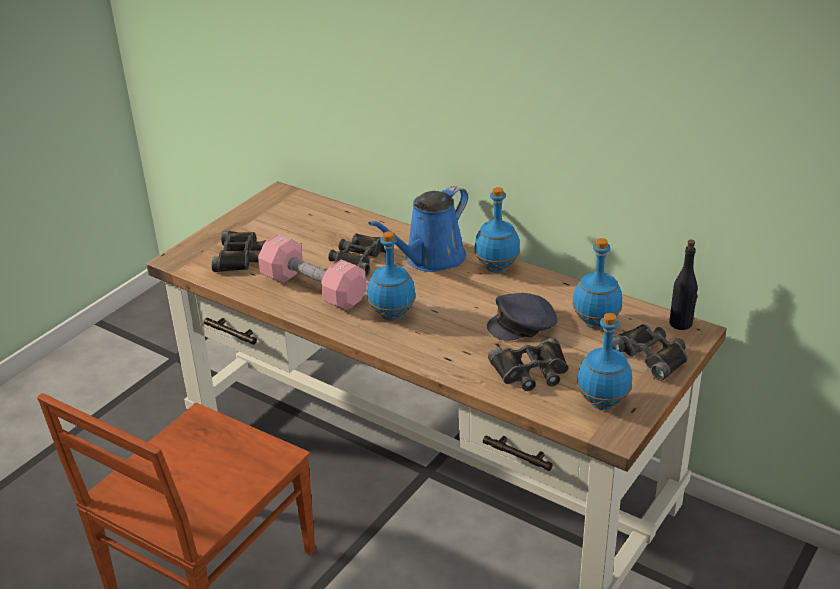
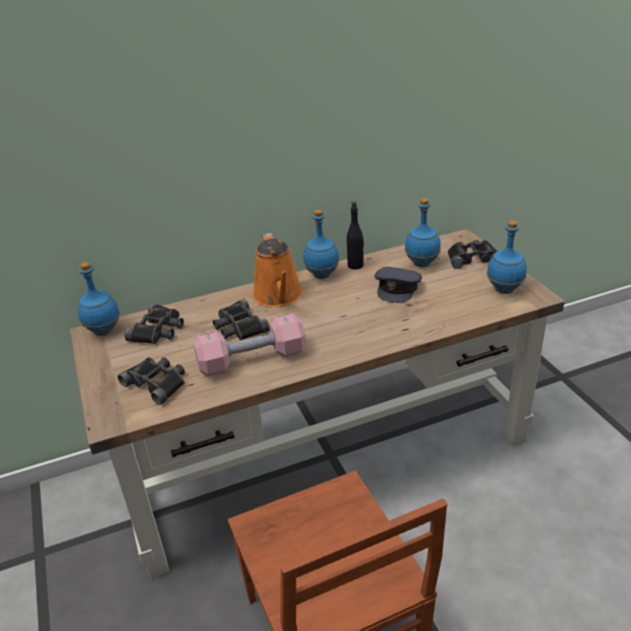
camera: 55 degrees left, 0 degrees up
blue bottle [367,231,416,320] -> blue bottle moved to [78,262,120,336]
blue watering can [368,186,468,272] -> orange watering can [253,233,302,307]
black binoculars [488,338,569,391] -> black binoculars moved to [125,304,184,344]
black bottle [669,240,697,330] -> black bottle moved to [347,201,364,270]

